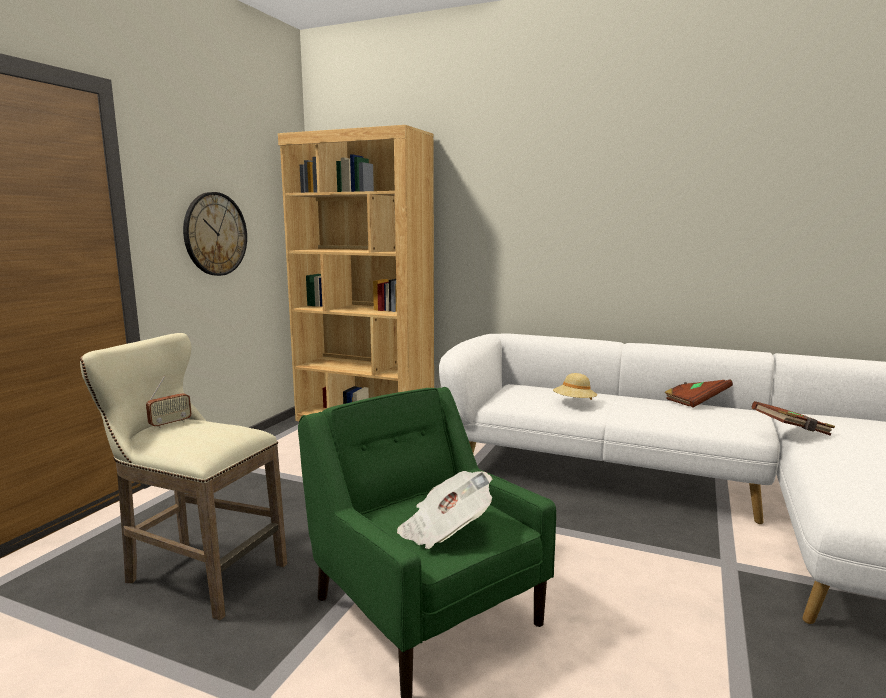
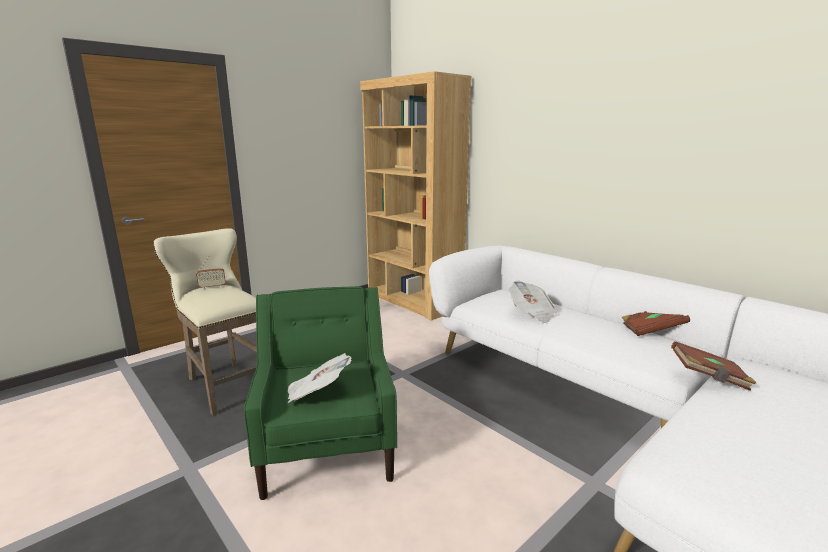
camera: 25 degrees right, 5 degrees up
wall clock [183,192,247,276] -> none
beige hat [553,373,597,400] -> newspaper [509,281,557,323]

